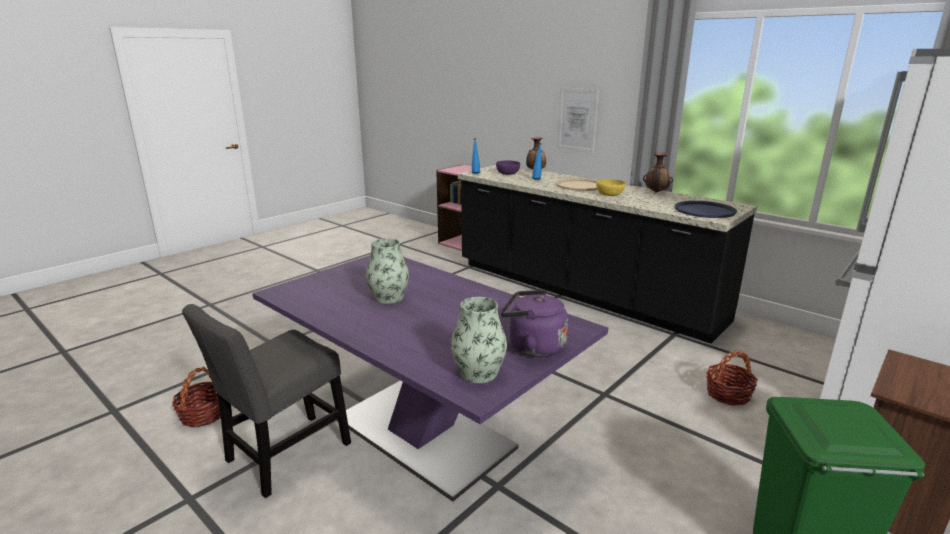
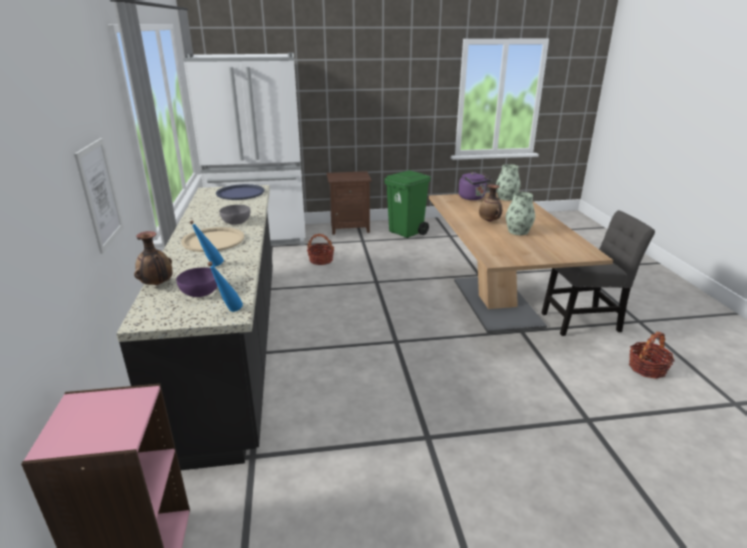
camera: 140 degrees left, 5 degrees up
purple dining table [252,255,608,502] -> brown dining table [429,191,613,333]
yellow bowl [596,179,625,196] -> grey bowl [219,205,251,225]
vase [643,153,673,193] -> vase moved to [479,184,502,222]

